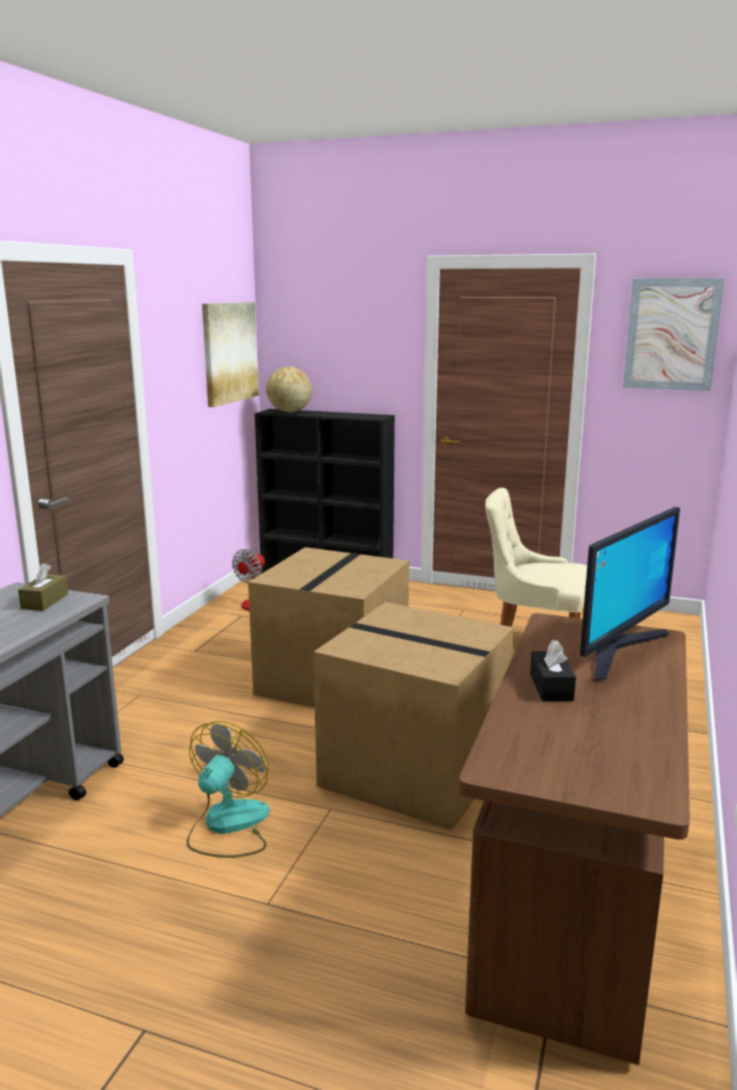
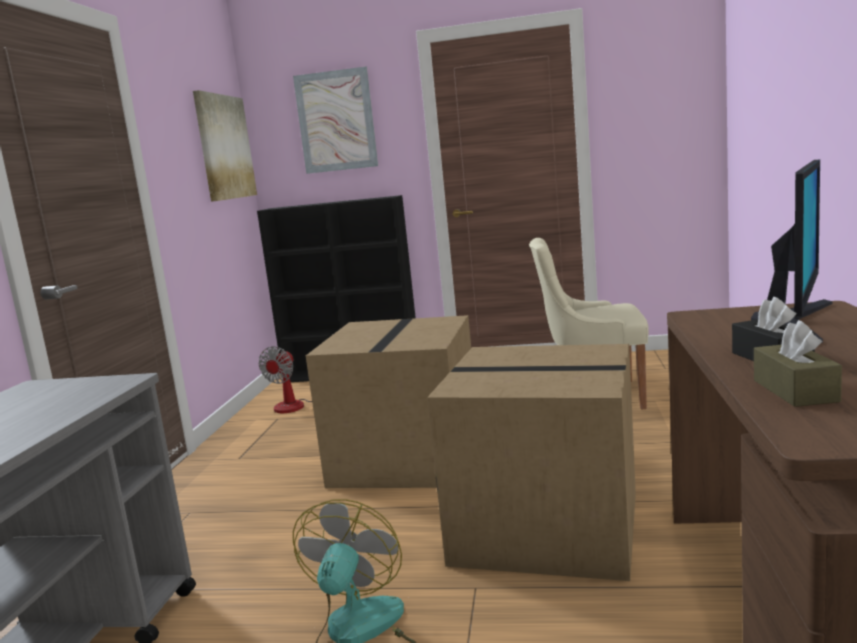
camera: 10 degrees left, 5 degrees down
brown tissue box [18,563,69,611] -> brown tissue box moved to [754,320,842,407]
globe [266,366,312,413] -> none
picture [623,278,724,391] -> picture moved to [293,67,378,174]

